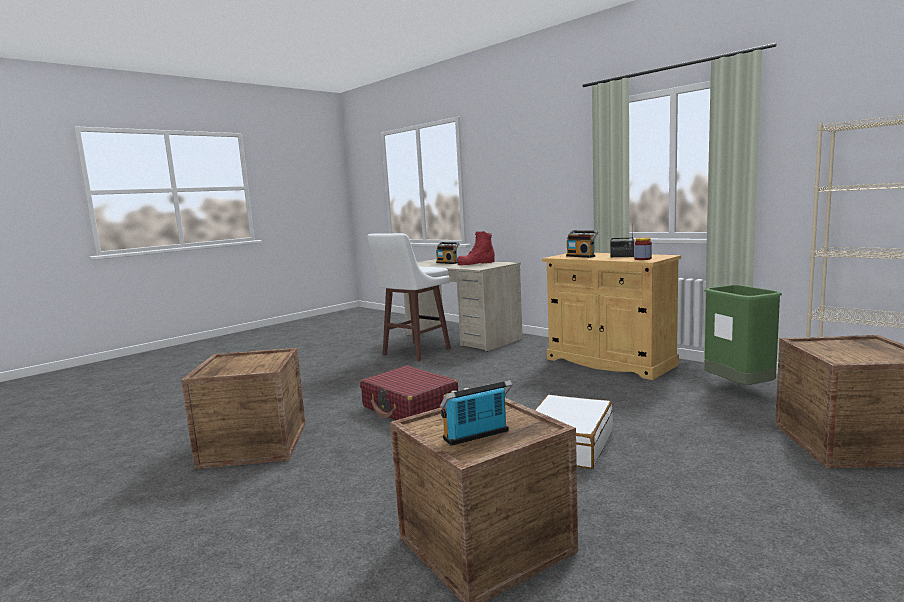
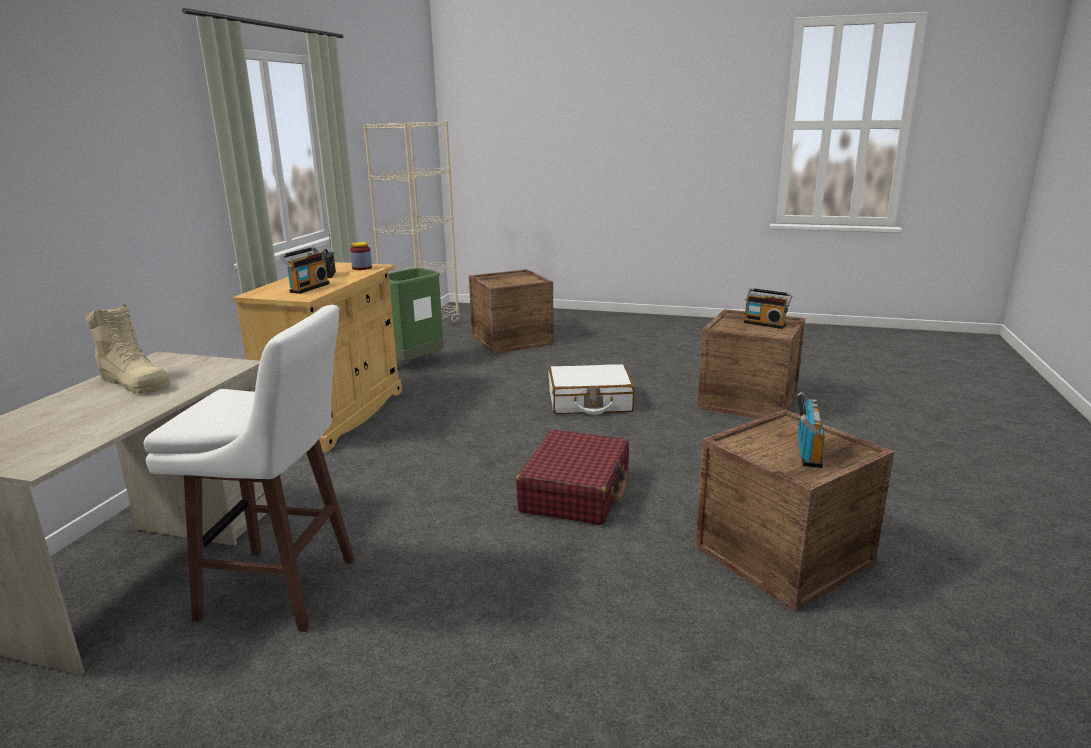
camera: 120 degrees left, 10 degrees up
radio [436,242,459,264] -> radio moved to [798,391,825,468]
red boot [457,231,495,265] -> beige boot [86,304,170,394]

